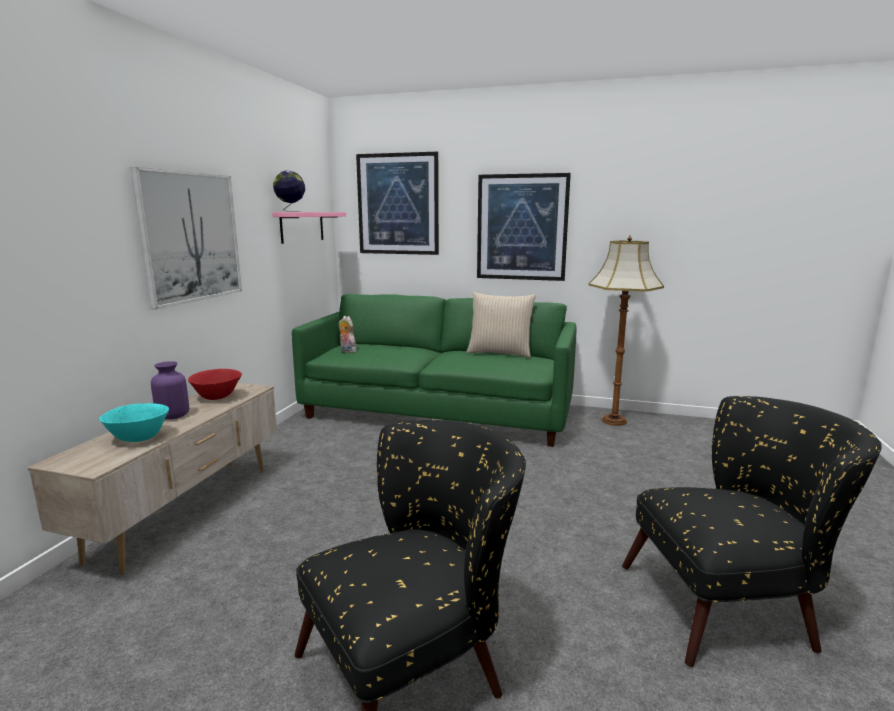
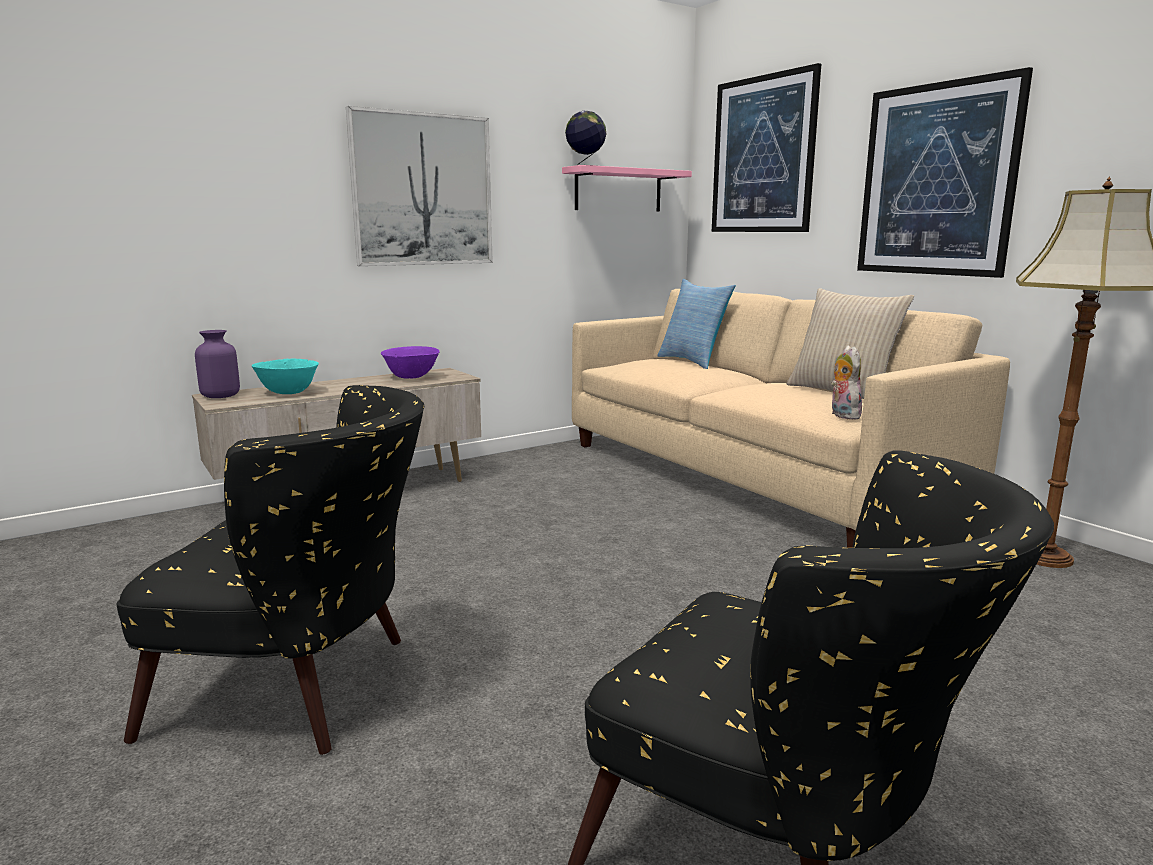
camera: 40 degrees right, 0 degrees up
purple vase [151,361,189,420] -> purple vase moved to [195,330,240,398]
red bowl [188,369,242,400] -> purple bowl [381,346,440,378]
green sofa [292,294,576,447] -> beige sofa [572,289,1010,548]
plush toy [339,316,356,353] -> plush toy moved to [831,346,862,419]
none -> pillow [658,279,736,369]

